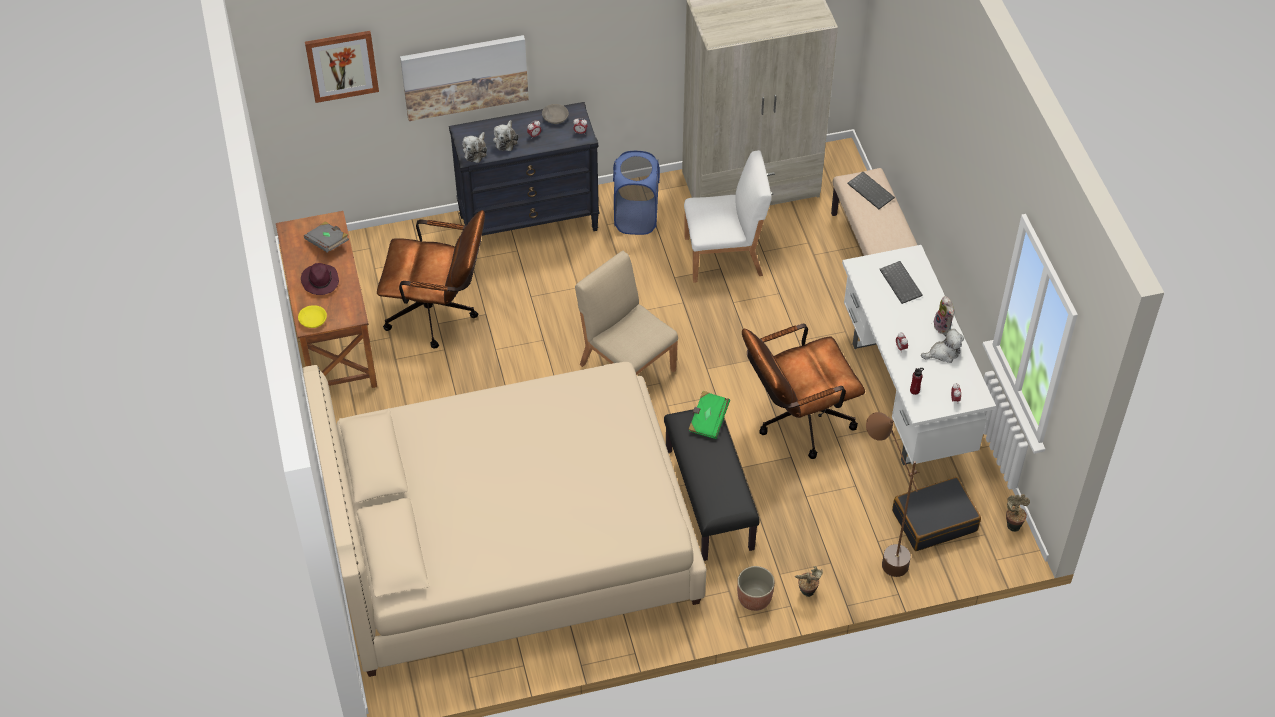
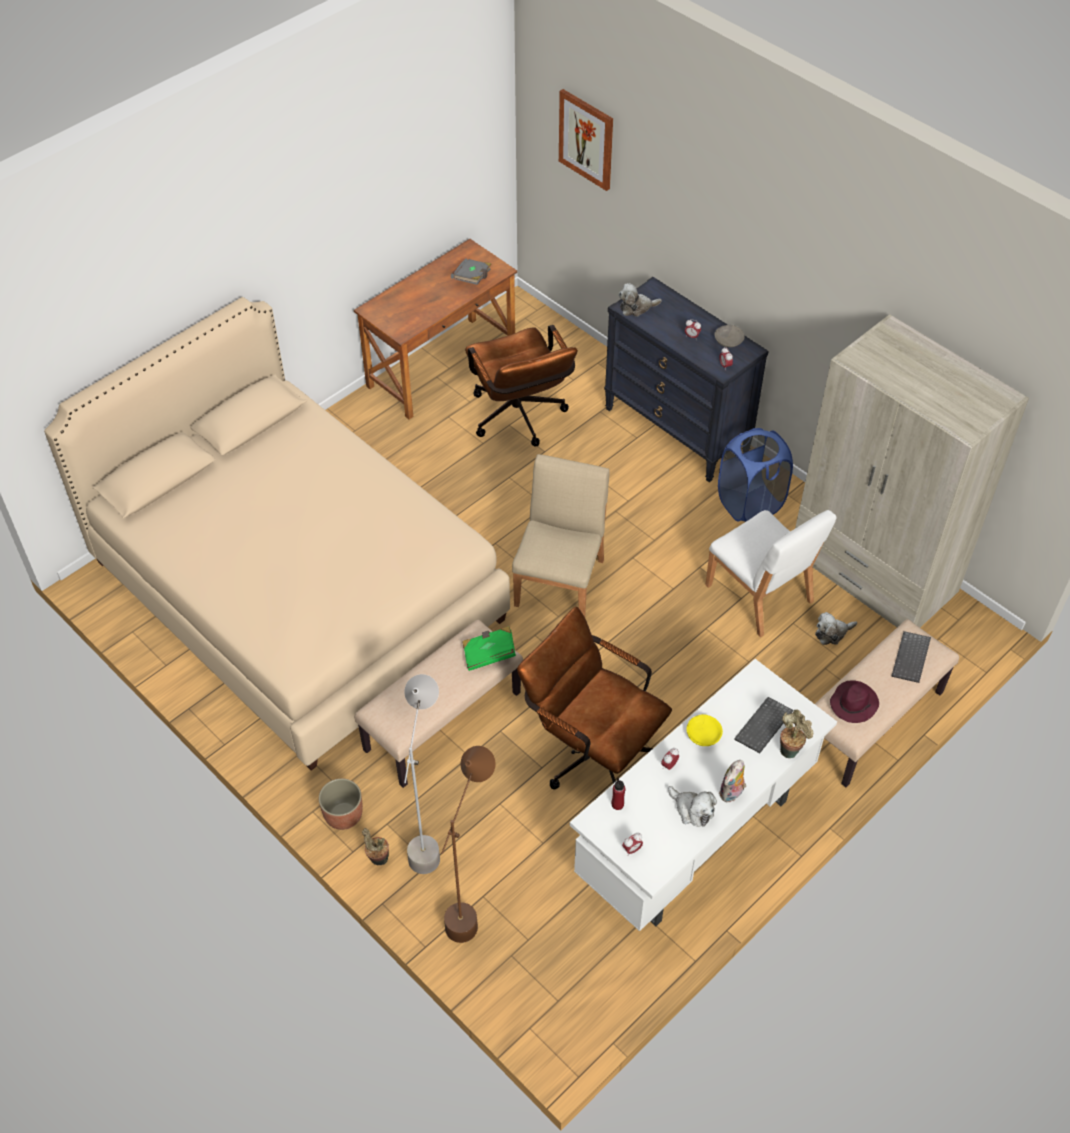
camera: 60 degrees right, 0 degrees up
yellow bowl [298,305,327,328] -> yellow bowl moved to [686,714,723,746]
purple hat [301,263,339,295] -> purple hat moved to [830,680,879,723]
picture [400,35,529,121] -> none
plush toy [493,120,518,151] -> plush toy moved to [815,612,857,645]
black bench [664,409,760,561] -> beige bench [354,620,523,788]
black suitcase [892,477,981,551] -> none
potted plant [1006,494,1030,532] -> potted plant moved to [780,709,813,758]
none -> grey floor lamp [404,674,440,874]

